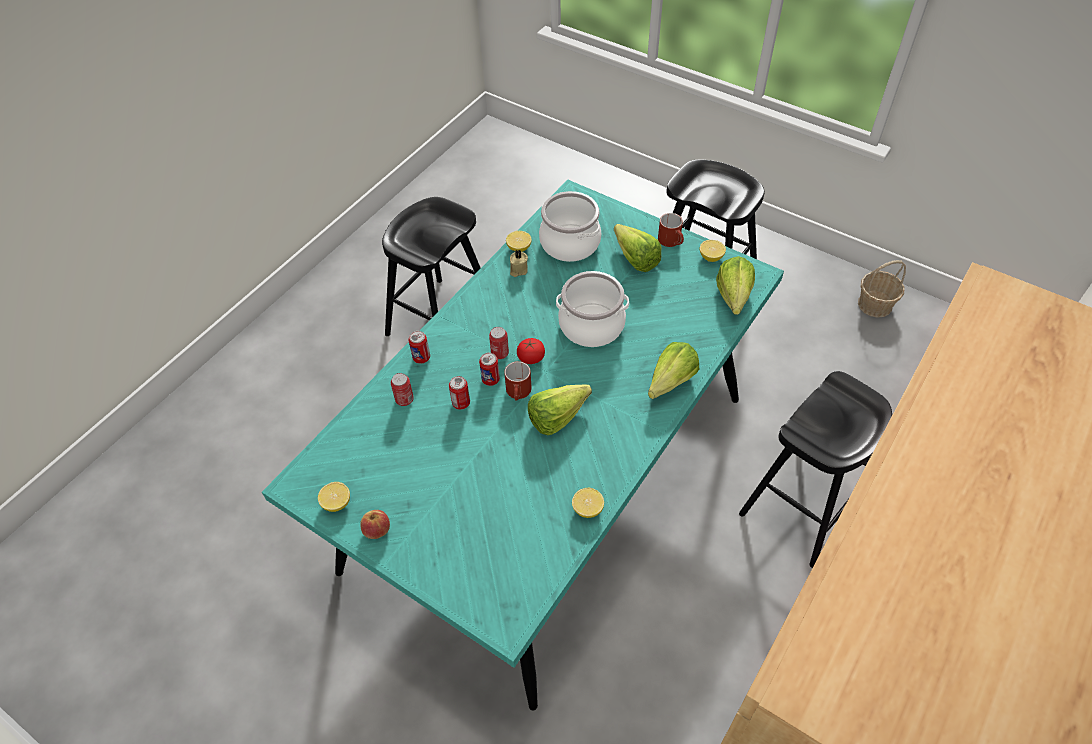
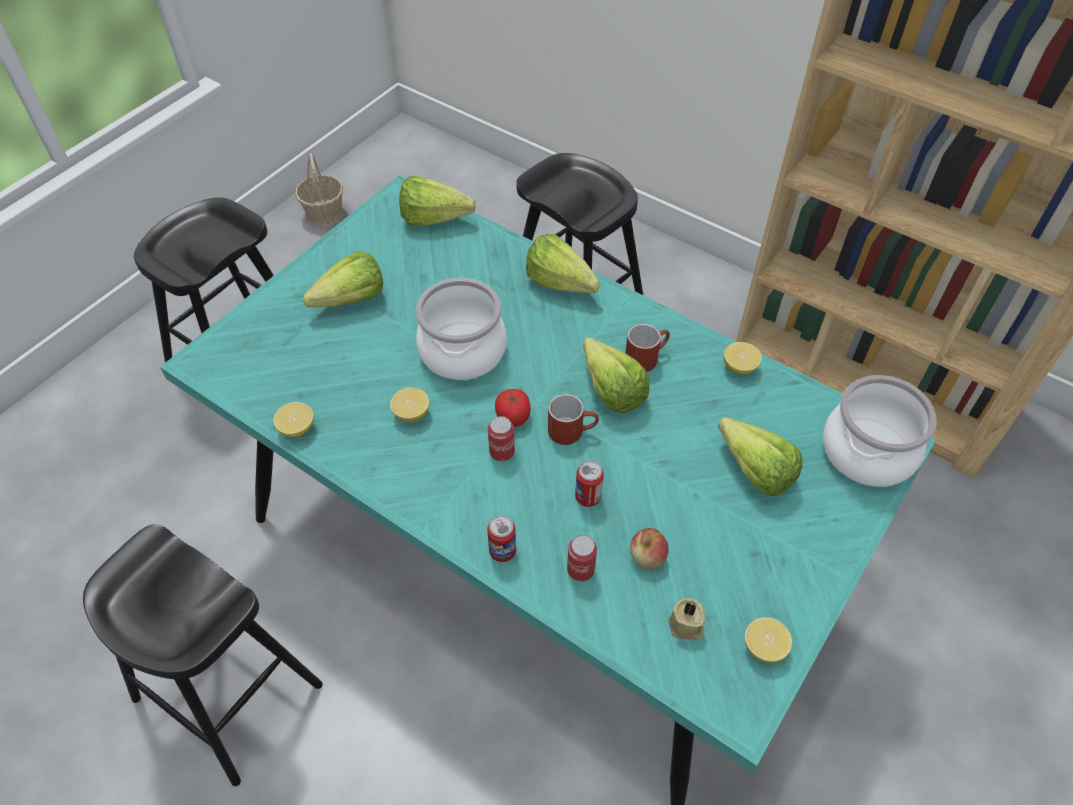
camera: 90 degrees left, 0 degrees up
apple [360,510,390,539] -> apple moved to [630,528,669,569]
can [479,353,500,386] -> none
beige candle [510,250,528,277] -> beige candle moved to [668,598,705,640]
cooking pot [539,191,601,262] -> cooking pot moved to [823,375,937,487]
red mug [658,213,684,247] -> red mug moved to [625,324,670,372]
lemon [700,240,726,262] -> lemon moved to [390,387,429,422]
none -> lettuce [718,417,803,496]

